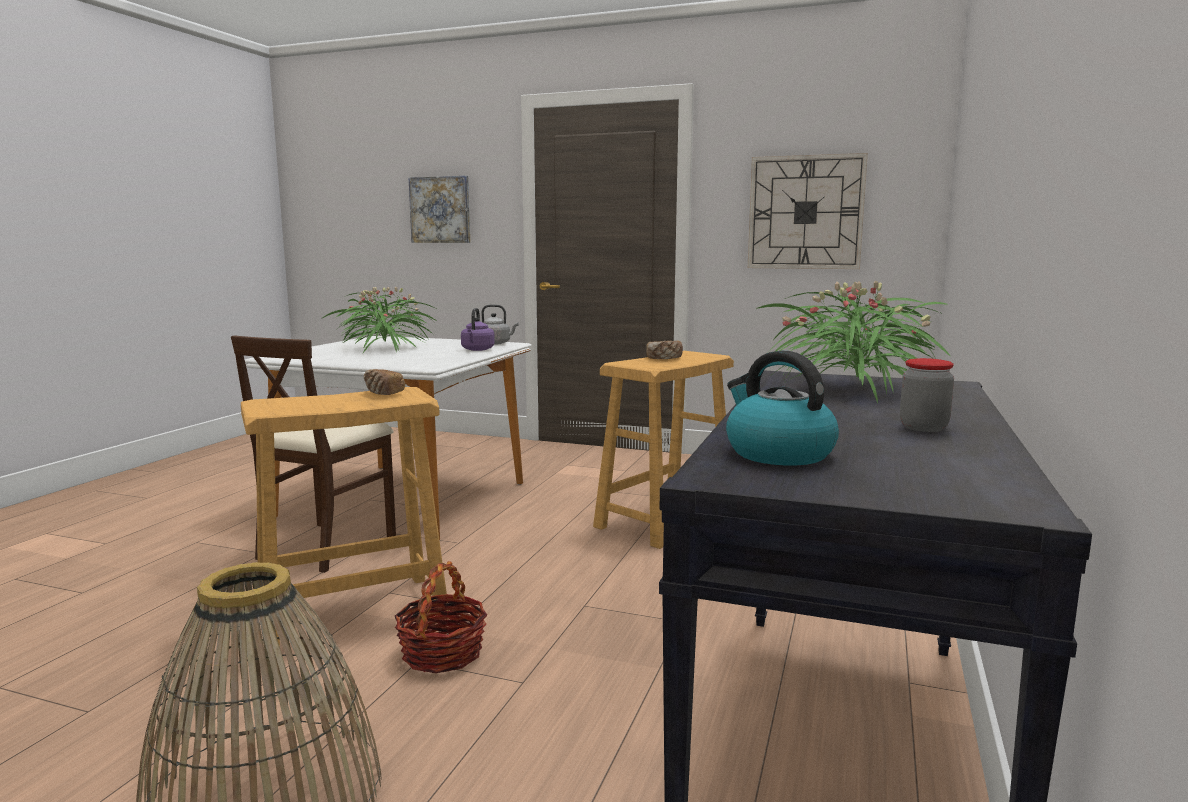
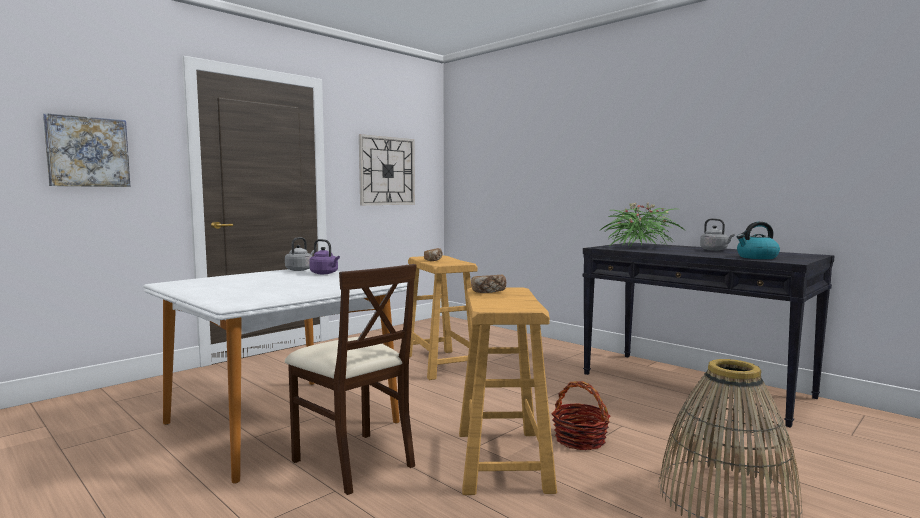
camera: 65 degrees left, 5 degrees down
potted plant [323,287,435,353] -> none
jar [900,358,954,432] -> grey kettle [700,218,735,251]

